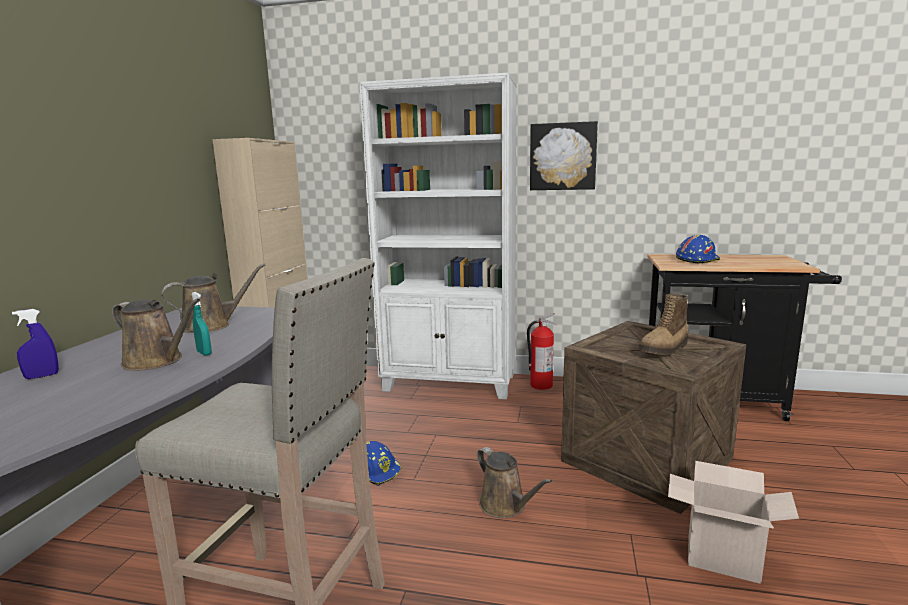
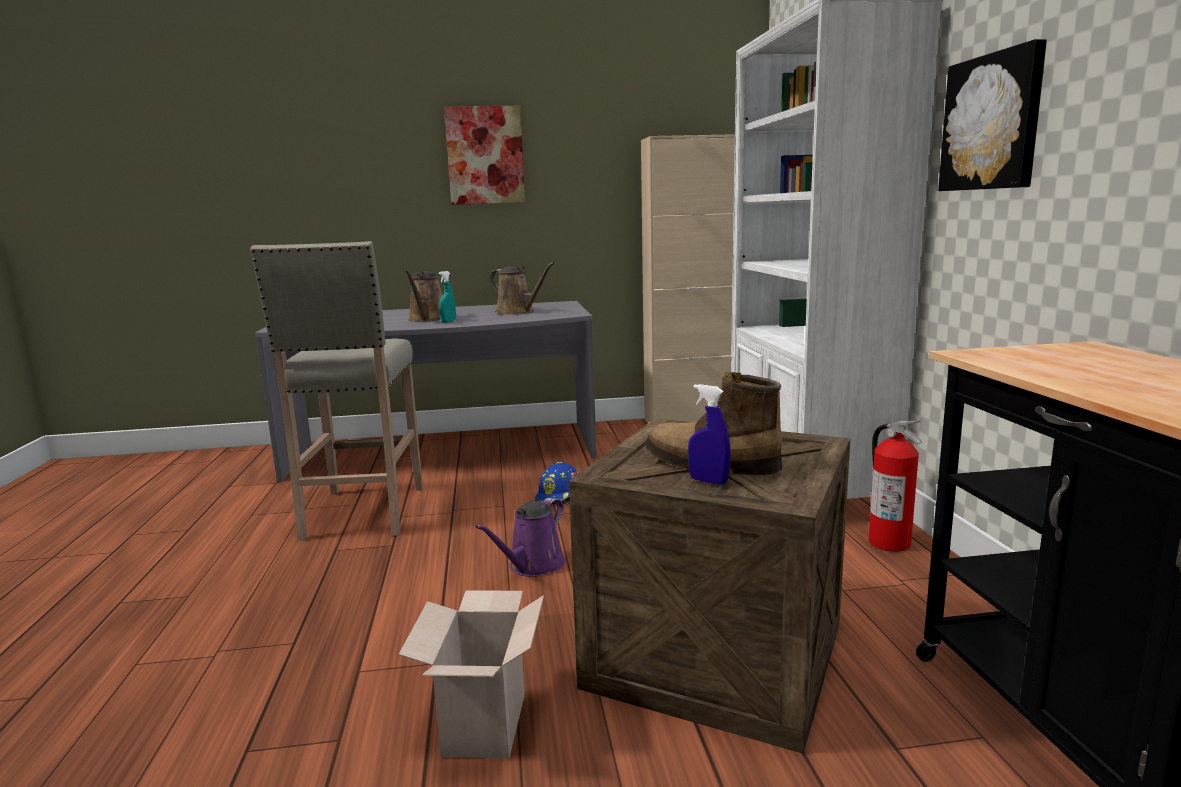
camera: 70 degrees right, 0 degrees up
blue spray bottle [12,309,59,379] -> blue spray bottle moved to [688,384,731,485]
brown watering can [477,447,552,518] -> purple watering can [475,498,565,577]
blue hard hat [676,235,720,264] -> none
none -> picture [444,106,525,205]

